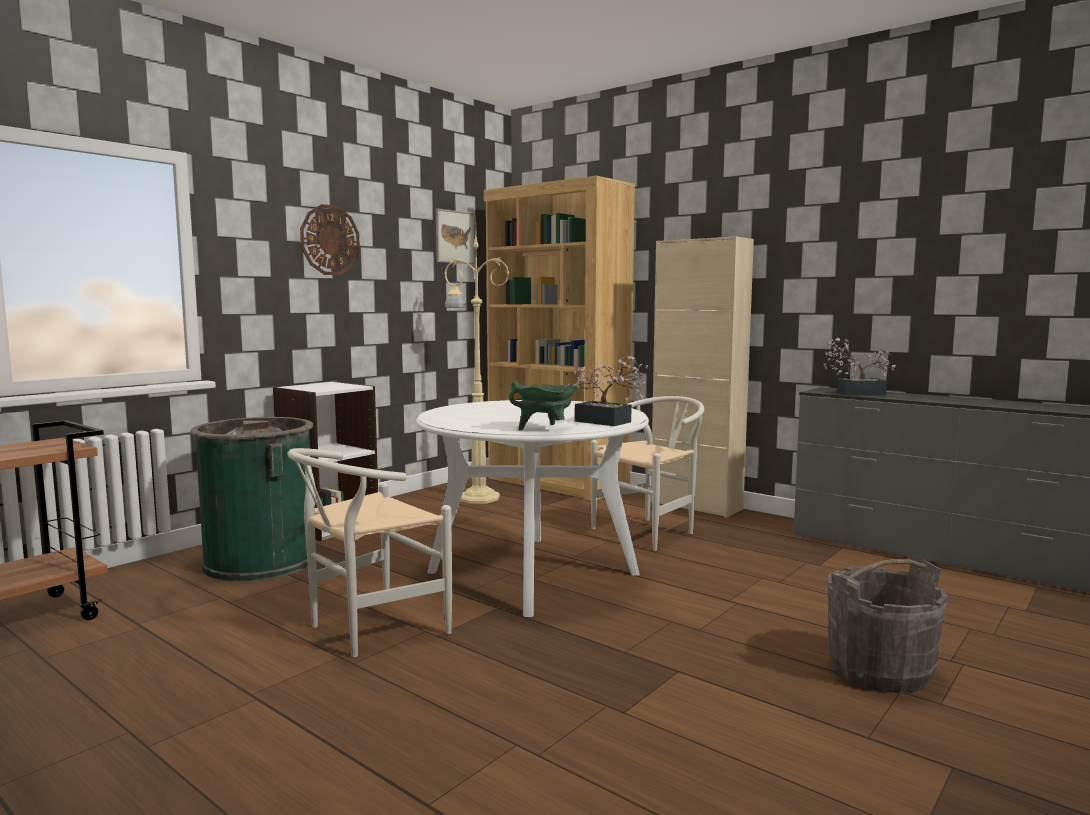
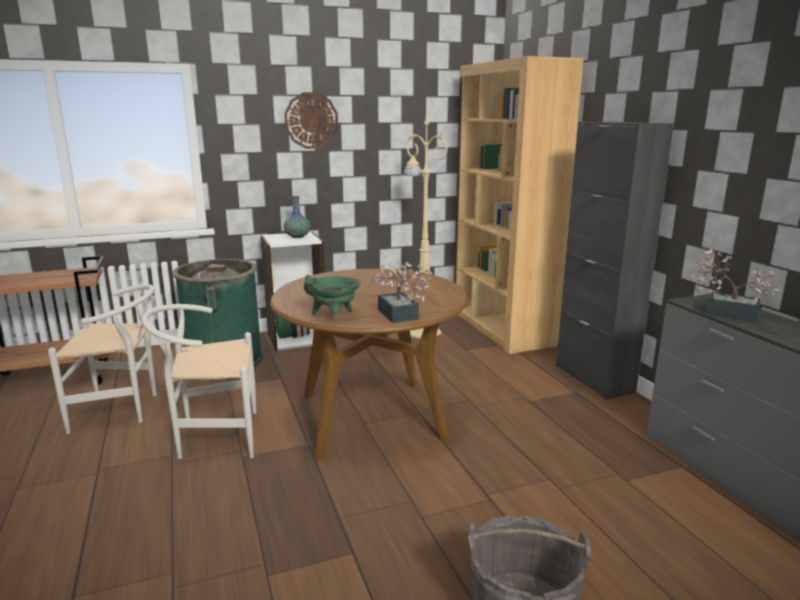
camera: 30 degrees right, 10 degrees up
white dining table [416,400,649,617] -> brown dining table [270,269,468,461]
picture [436,208,475,264] -> none
white chair [591,396,704,551] -> white chair moved to [48,284,157,434]
beige cabinet [651,236,754,518] -> black cabinet [556,122,674,399]
none -> vase [284,196,311,238]

